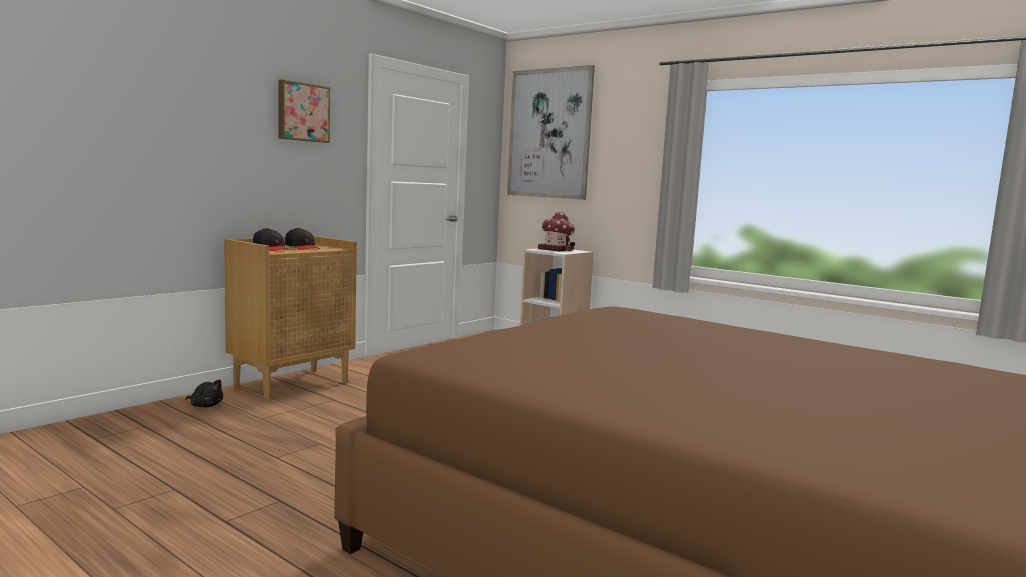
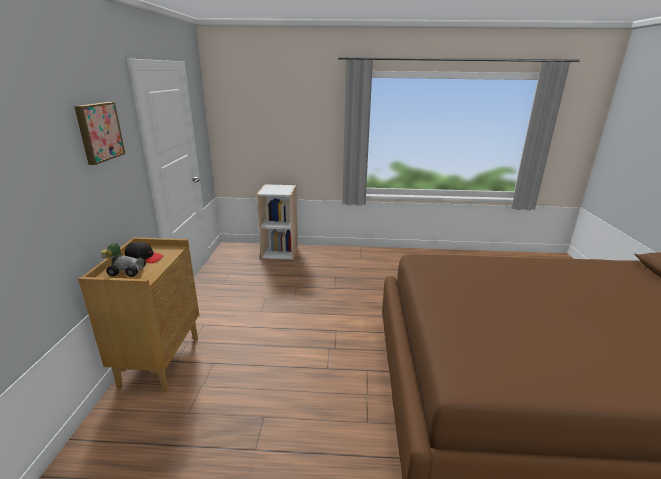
camera: 35 degrees left, 15 degrees up
black plush toy [185,380,223,407] -> none
black cap [253,228,291,251] -> toy car [101,242,146,277]
picture [507,65,595,200] -> none
toy house [538,212,575,251] -> none

